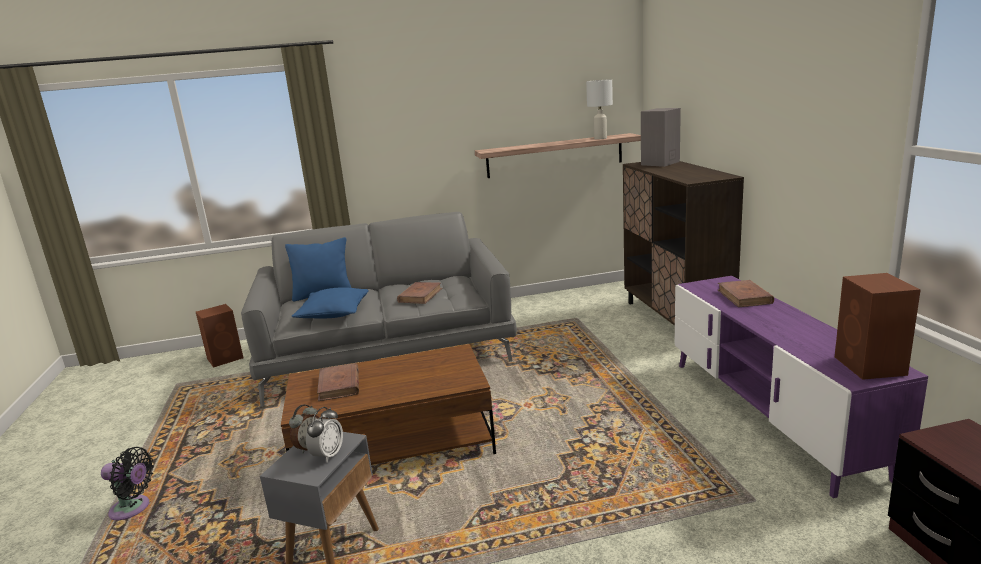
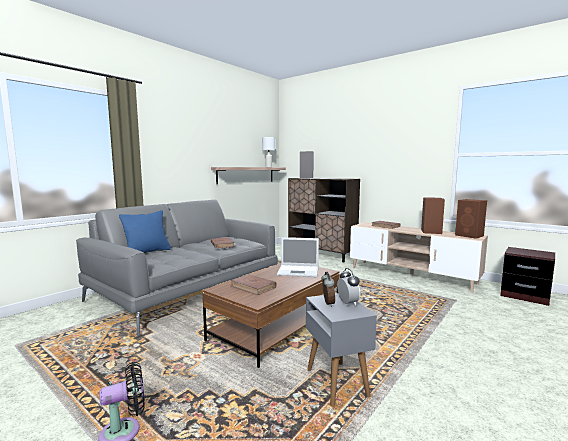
camera: 40 degrees left, 10 degrees down
brown speaker [196,304,243,368] -> brown speaker moved to [421,197,445,234]
blue pillow [292,287,369,318] -> none
purple tv stand [675,276,928,498] -> beige tv stand [350,222,488,293]
none -> laptop [277,237,319,277]

